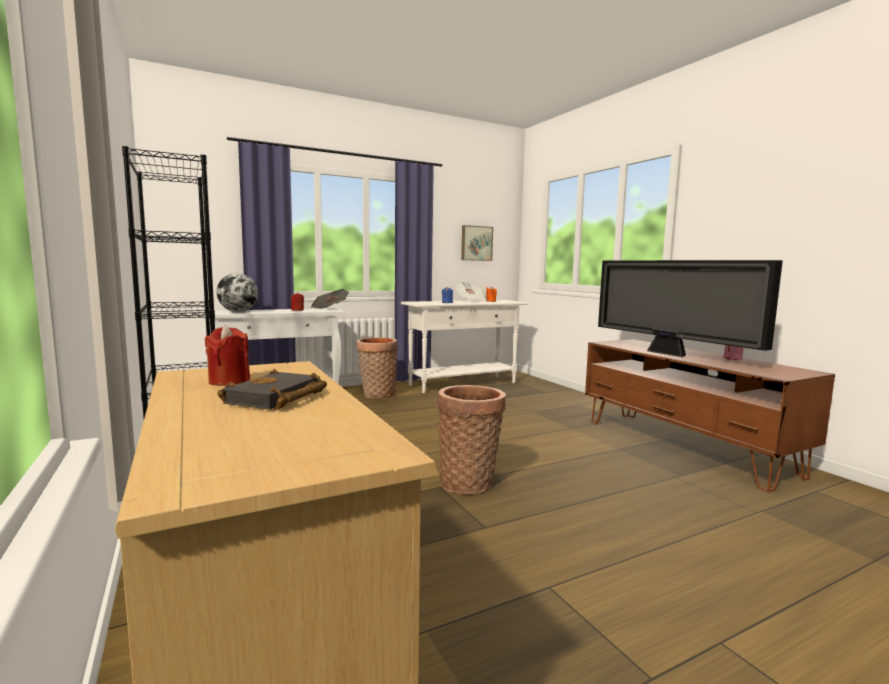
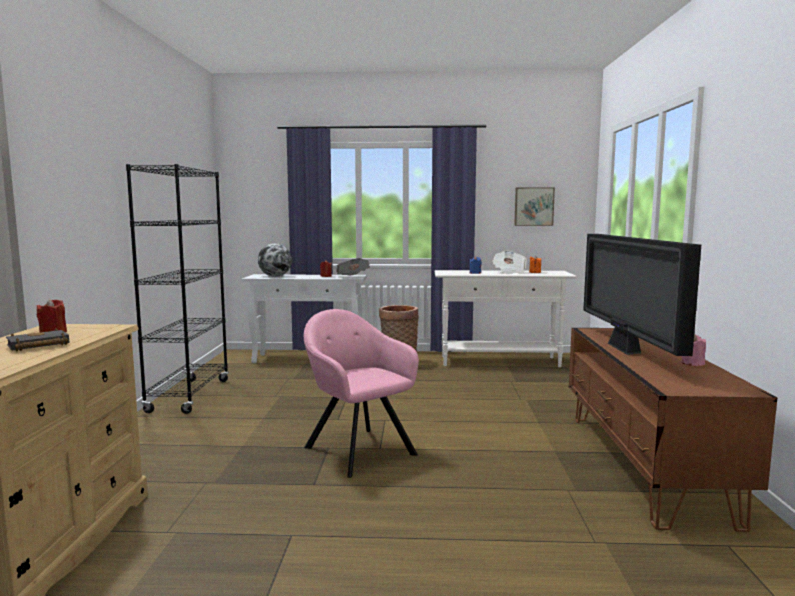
camera: 30 degrees right, 0 degrees up
basket [437,385,506,495] -> pink armchair [304,309,419,478]

